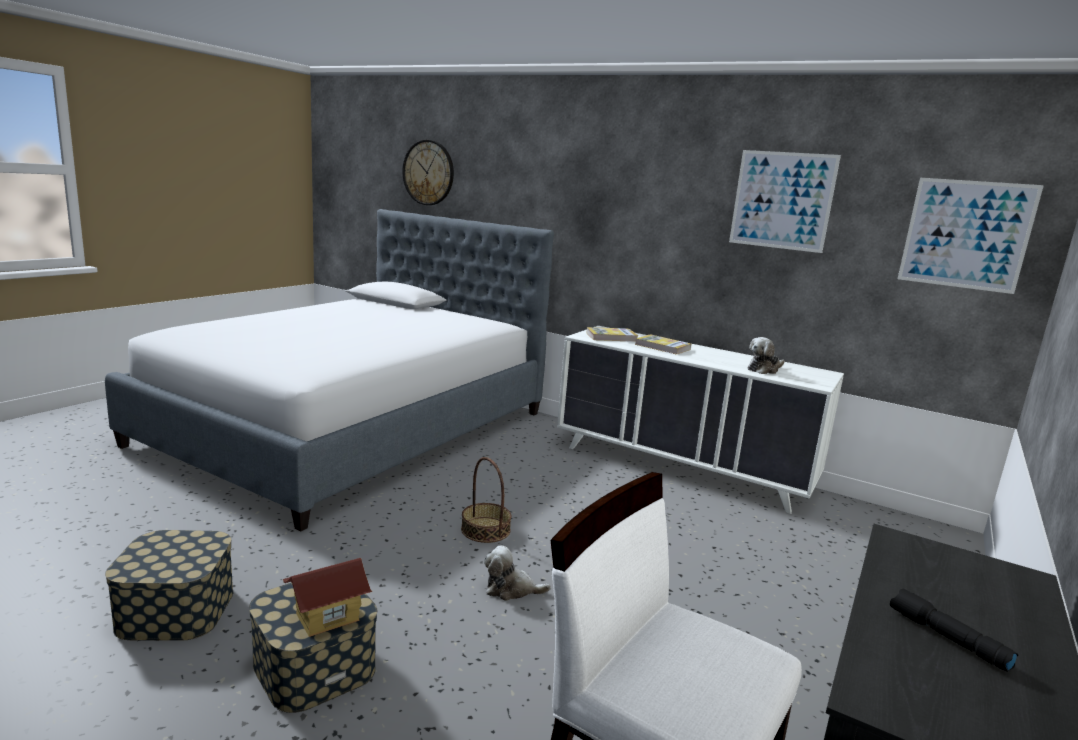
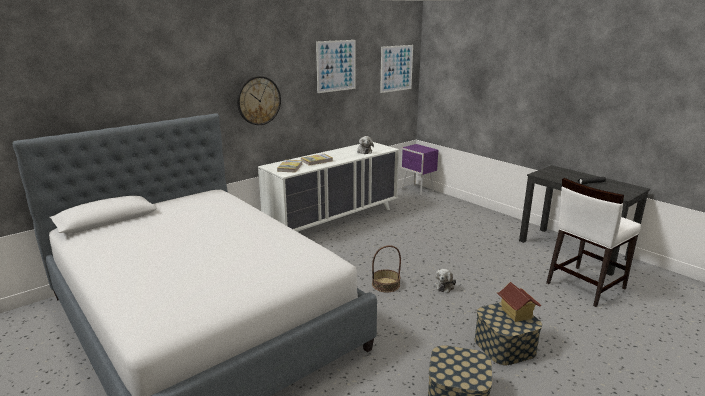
camera: 70 degrees left, 5 degrees up
wall clock [402,140,454,205] -> wall clock moved to [237,76,281,125]
none -> purple nightstand [401,144,438,195]

